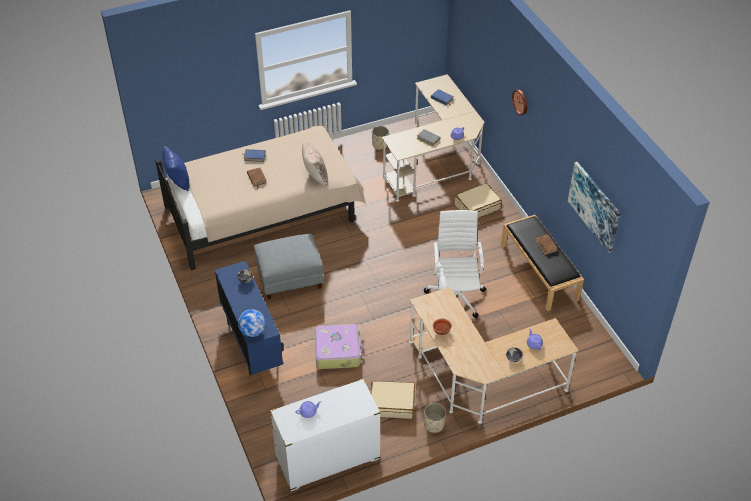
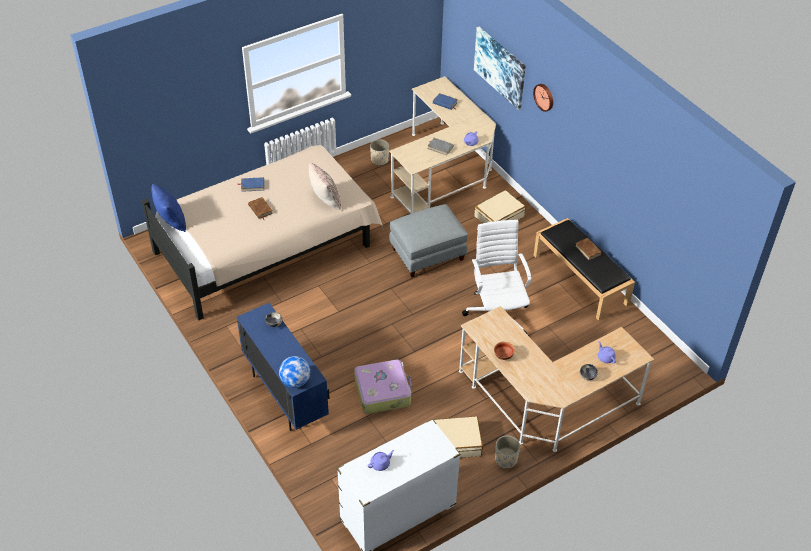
camera: 10 degrees left, 0 degrees up
grey ottoman [254,233,324,299] -> grey ottoman moved to [389,204,468,278]
picture [568,162,621,253] -> picture moved to [474,27,526,110]

